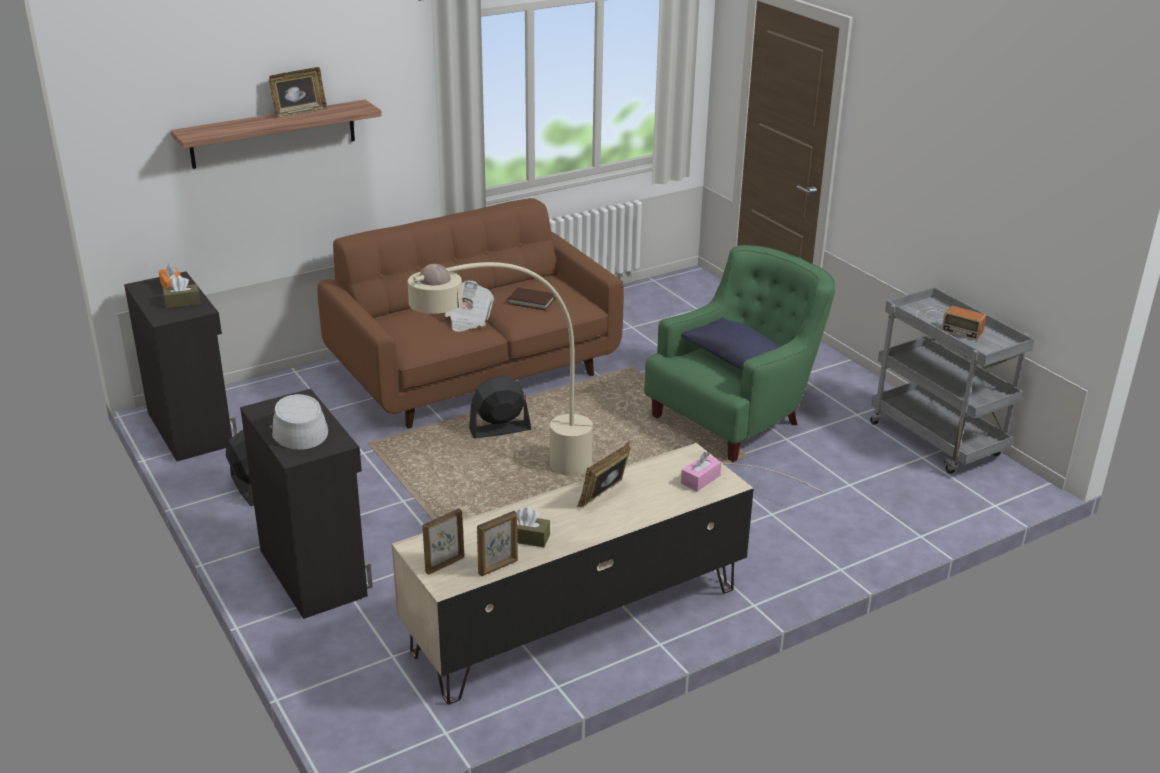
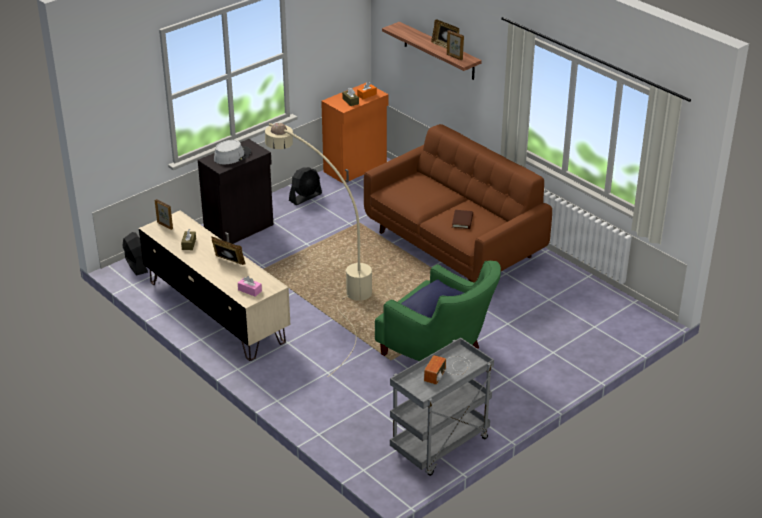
camera: 80 degrees right, 5 degrees up
black cabinet [124,272,237,461] -> orange cabinet [321,83,388,183]
newspaper [445,281,494,332] -> none
black fan [469,376,531,438] -> black fan moved to [123,232,148,276]
picture frame [477,511,518,576] -> picture frame moved to [447,30,464,60]

